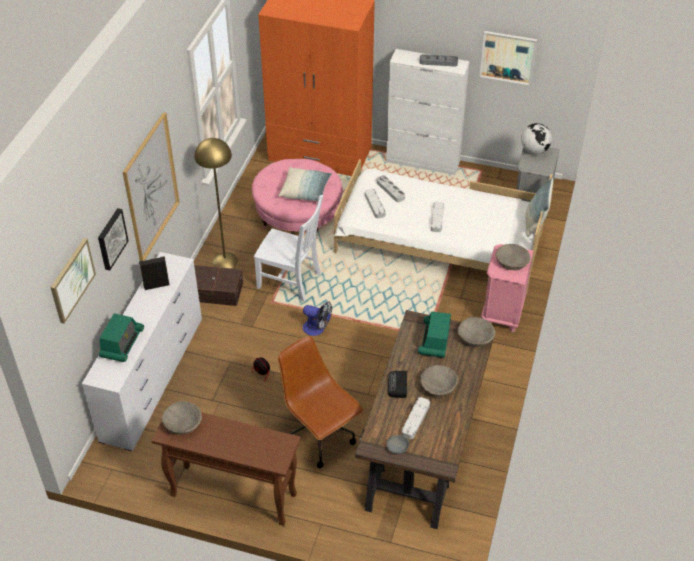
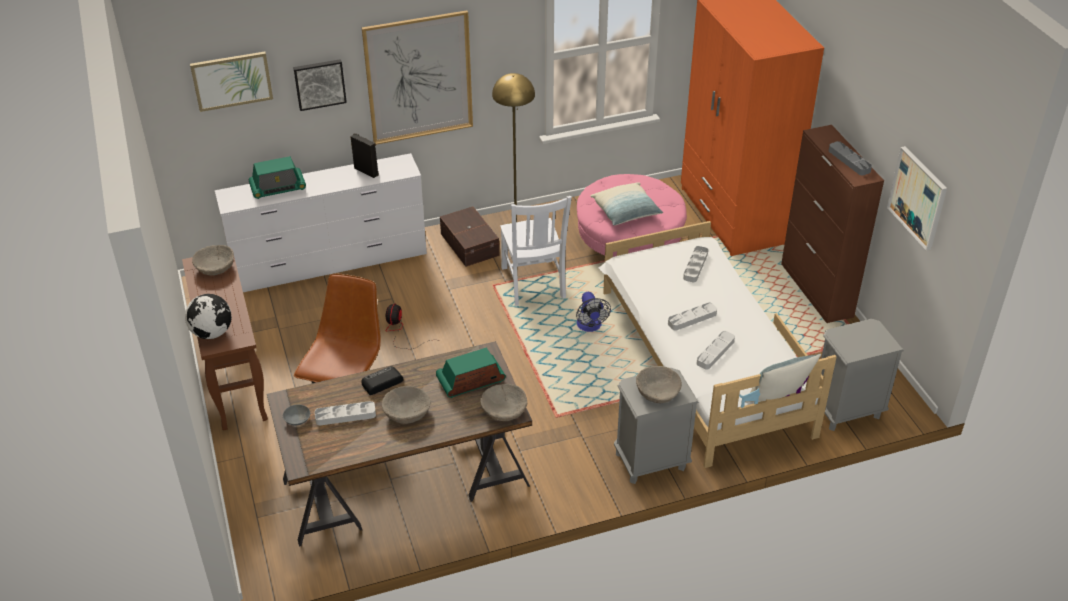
camera: 55 degrees right, 5 degrees down
fan [303,302,332,336] -> fan moved to [576,292,611,332]
grey tray [365,189,386,218] -> grey tray moved to [697,331,735,370]
white cabinet [386,49,470,175] -> brown cabinet [781,125,884,323]
pink nightstand [481,244,533,333] -> grey nightstand [614,368,699,484]
globe [521,123,552,154] -> globe moved to [185,294,232,339]

